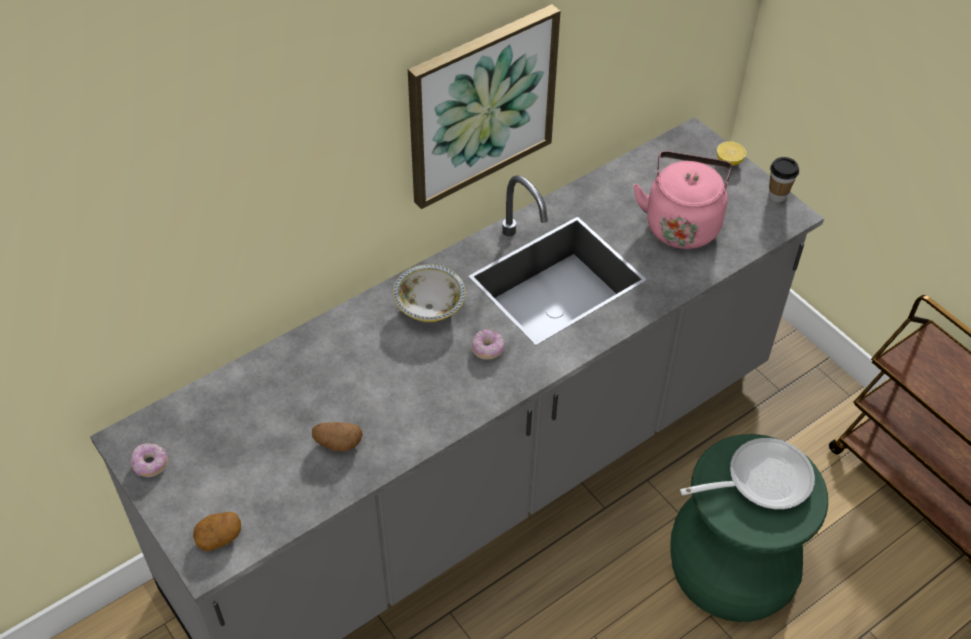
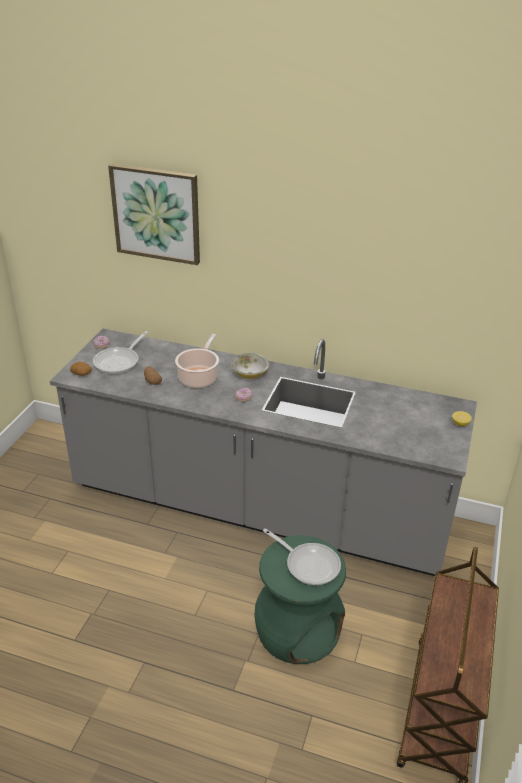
camera: 55 degrees right, 15 degrees down
picture [408,4,561,209] -> picture moved to [108,164,200,265]
pink kettle [633,151,732,249] -> none
cup [769,157,799,202] -> none
none -> frying pan [93,331,148,374]
none -> cooking pot [175,334,219,388]

